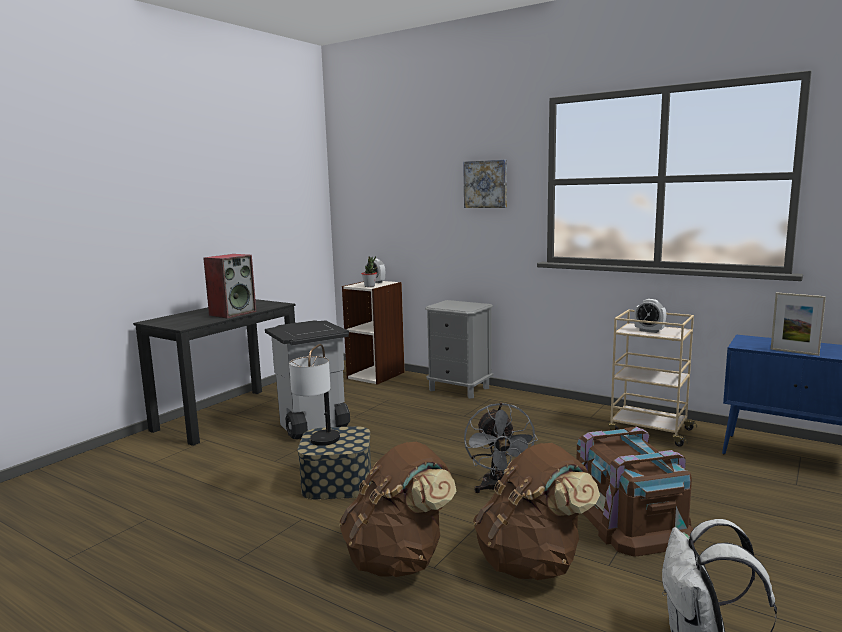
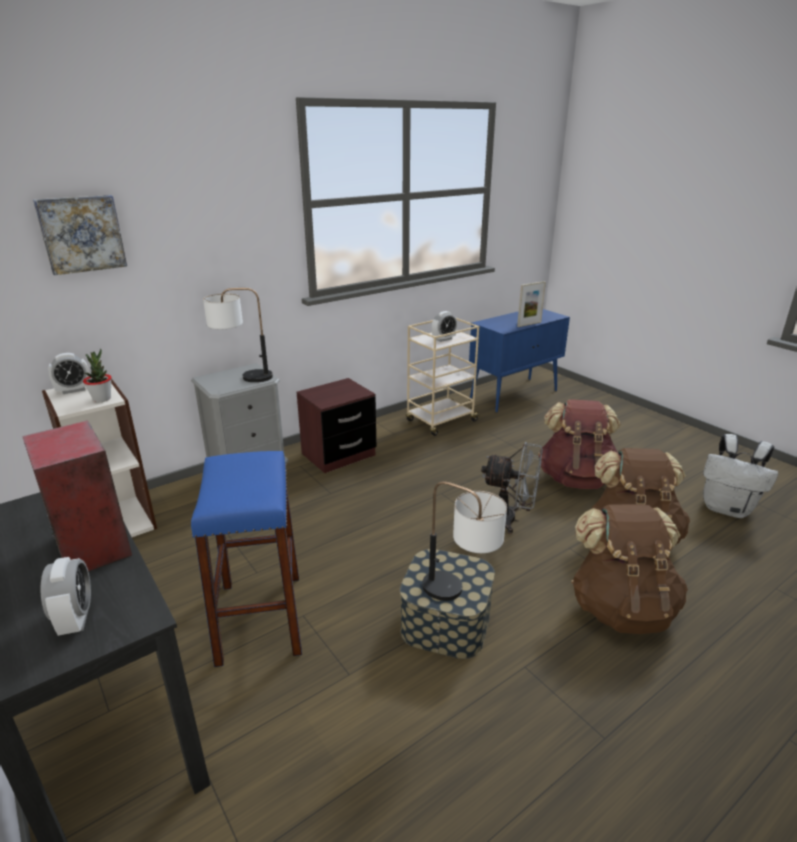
camera: 70 degrees left, 15 degrees up
grey trash can [265,320,350,439] -> blue stool [191,451,302,667]
picture [463,160,507,208] -> picture moved to [33,195,127,275]
brown storage box [577,427,695,557] -> brown backpack [538,399,621,489]
none -> alarm clock [41,557,91,636]
none -> table lamp [203,288,273,382]
none -> brown nightstand [297,378,376,473]

